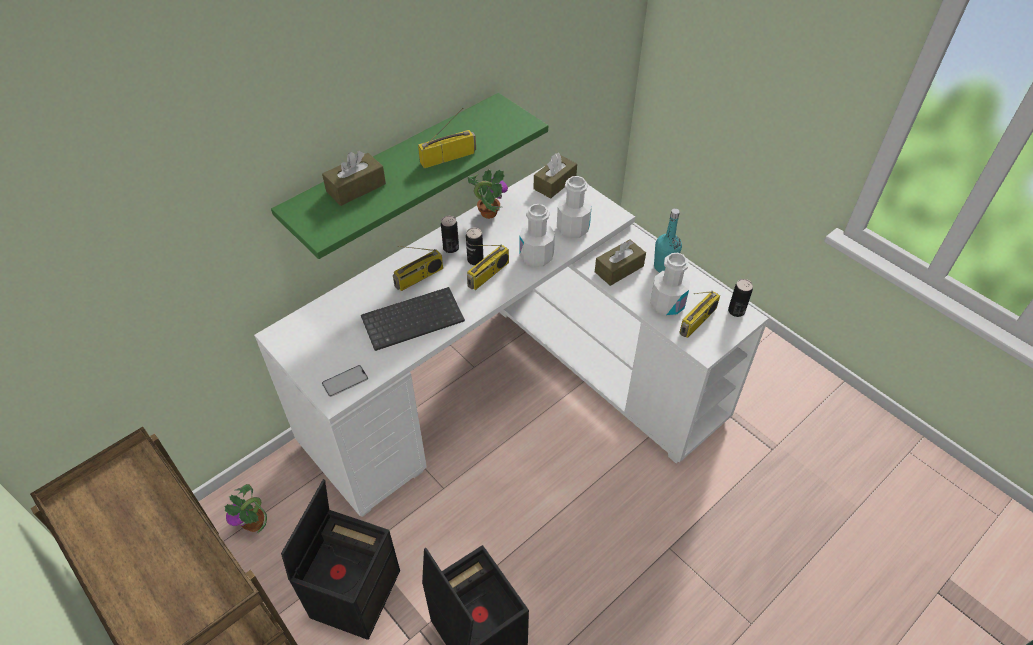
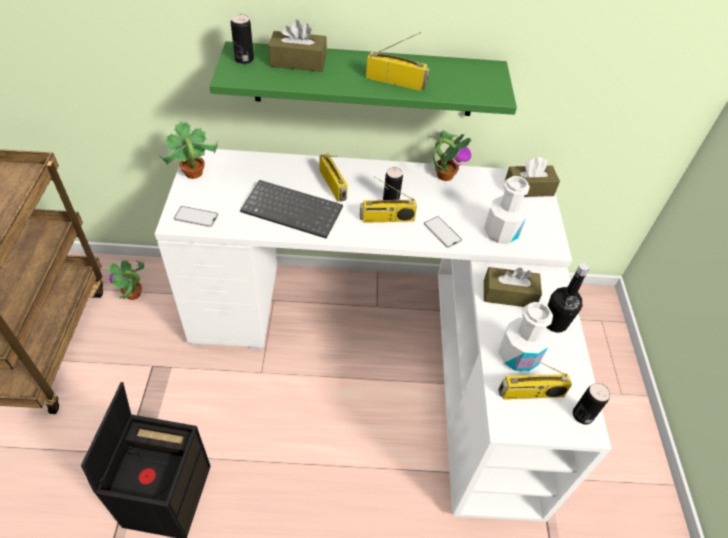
camera: 40 degrees right, 0 degrees up
black storage box [281,479,400,640] -> none
radio [393,246,443,291] -> radio turned 120 degrees counterclockwise [319,154,347,202]
can [441,216,459,253] -> can moved to [231,14,254,64]
white bottle [520,204,555,267] -> phone [424,216,462,248]
turquoise bottle [654,208,682,272] -> black bottle [547,263,590,333]
none -> potted plant [159,121,218,179]

